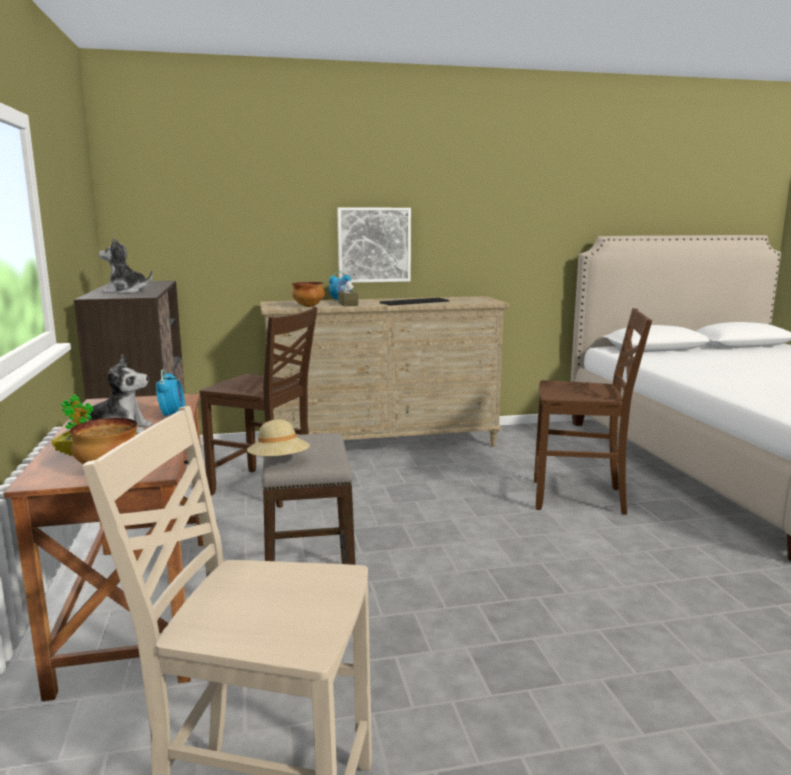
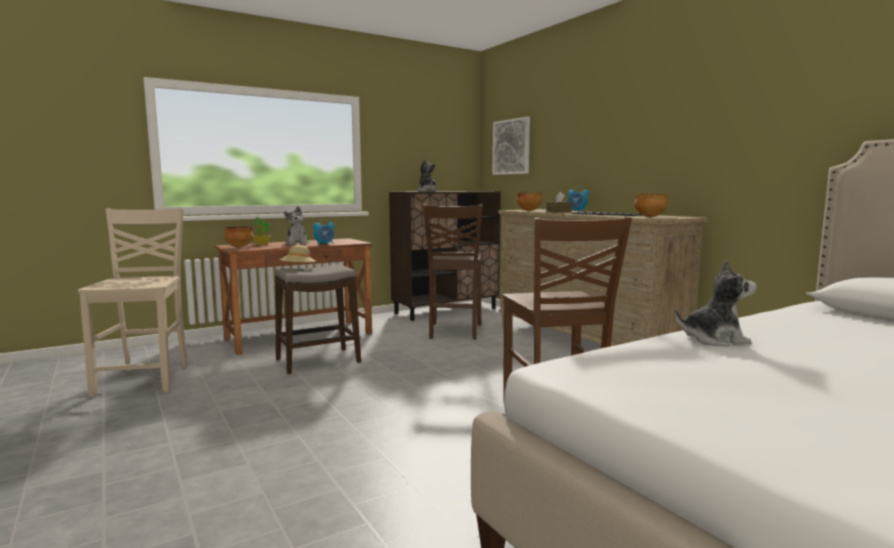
camera: 70 degrees right, 5 degrees down
picture [337,207,411,283] -> picture moved to [493,117,530,175]
none -> bowl [634,194,668,217]
none -> plush toy [675,260,757,347]

